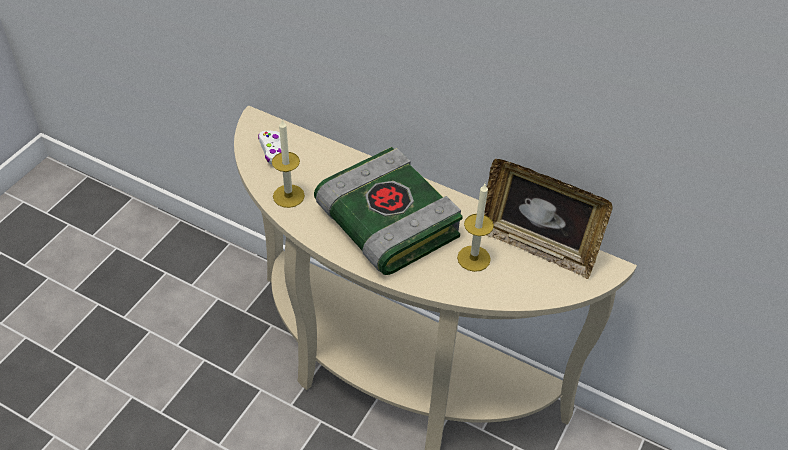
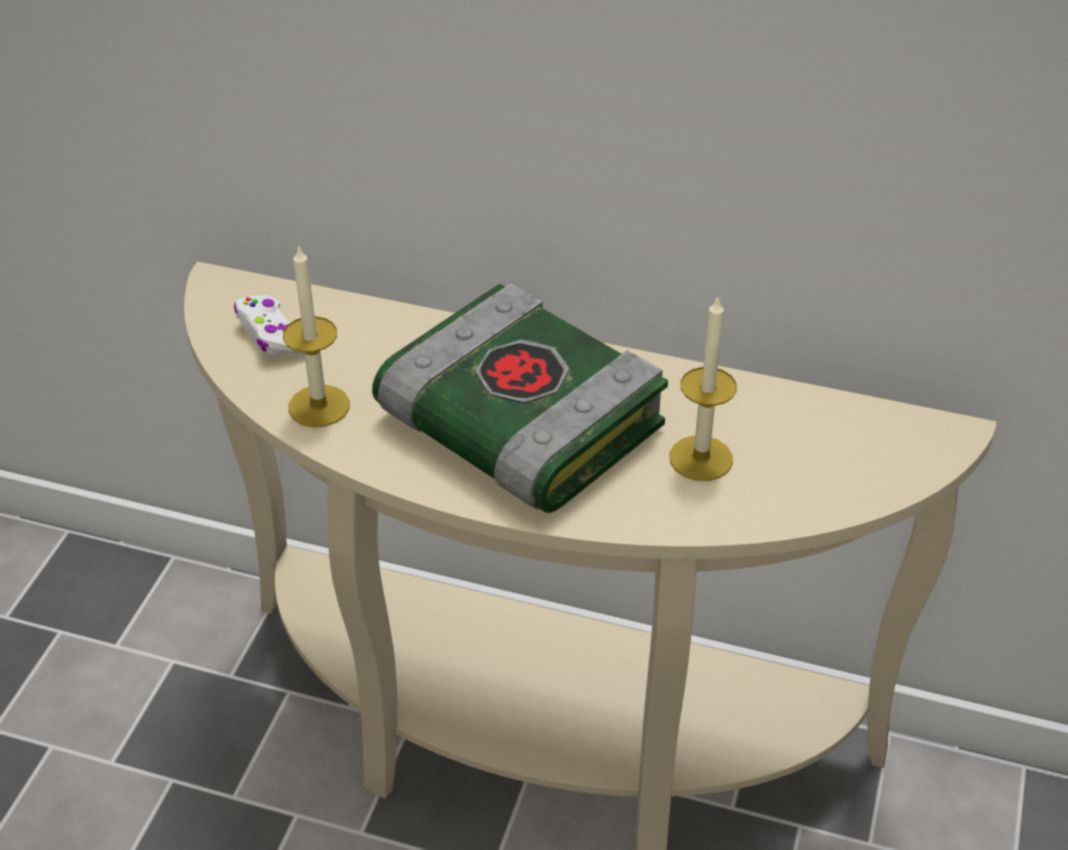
camera: 10 degrees left, 5 degrees down
picture frame [484,159,613,279] -> none

